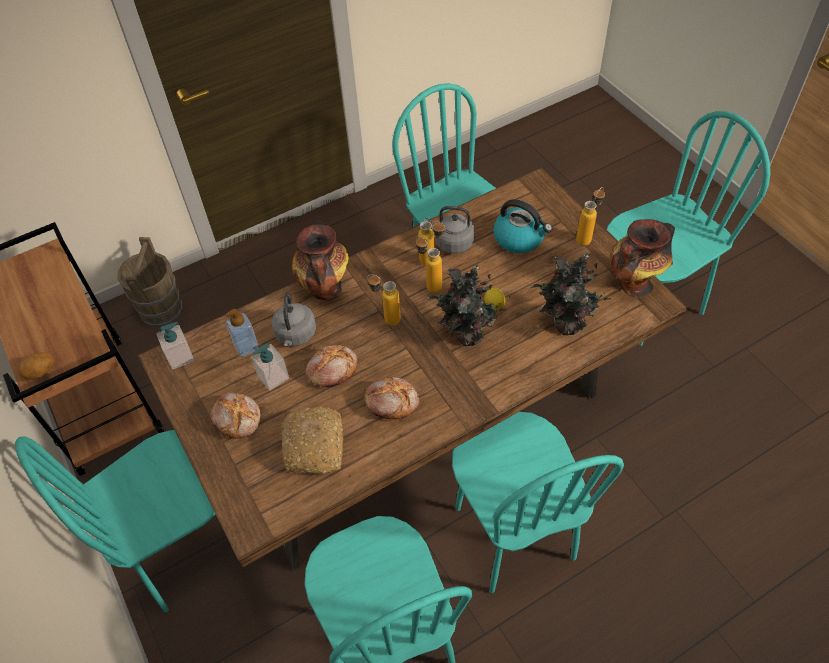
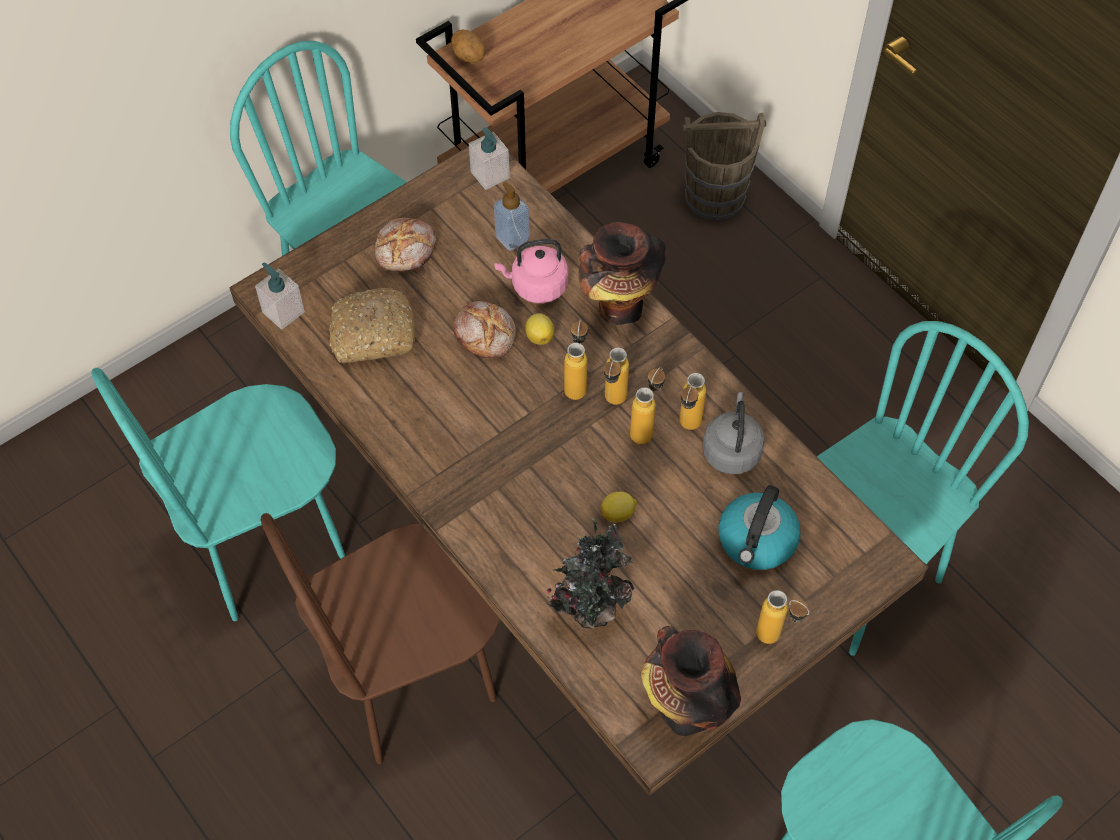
camera: 80 degrees right, 5 degrees up
soap dispenser [251,343,289,391] -> soap dispenser moved to [255,263,305,330]
grey kettle [272,292,316,347] -> pink kettle [494,239,568,303]
bread [364,377,420,419] -> none
potted plant [427,264,510,346] -> none
turquoise chair [452,412,624,593] -> brown chair [260,513,500,764]
none -> lemon [525,313,554,345]
none -> bottle [603,347,629,405]

